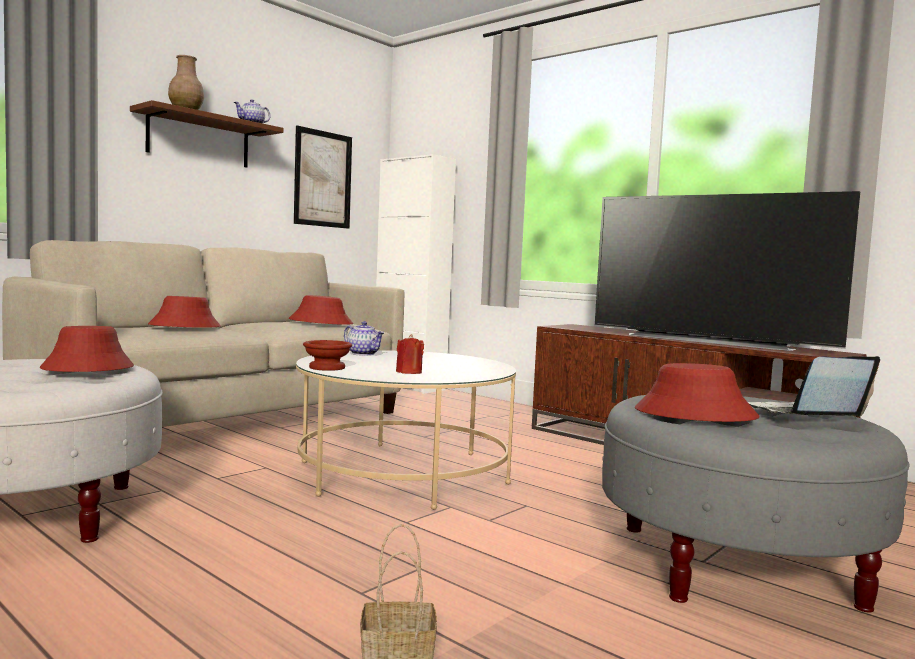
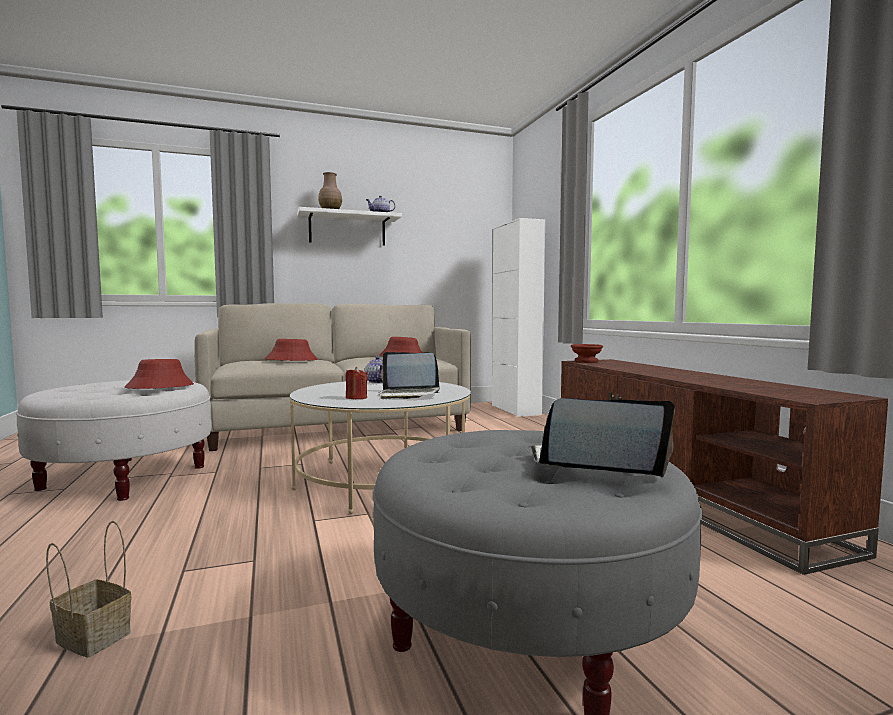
camera: 30 degrees right, 0 degrees up
brown shelf [130,100,283,168] -> white shelf [297,207,402,245]
picture [294,125,352,229] -> none
brown bowl [303,340,352,371] -> brown bowl moved to [571,344,603,363]
television [595,191,860,351] -> none
red hat [635,363,760,422] -> none
none -> laptop [379,352,440,399]

